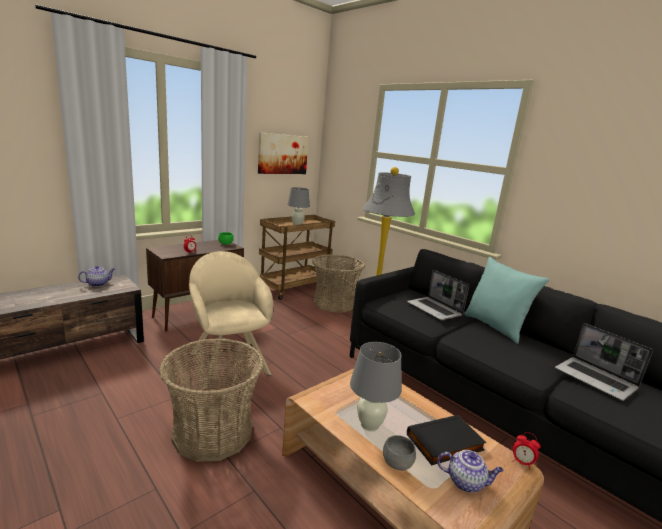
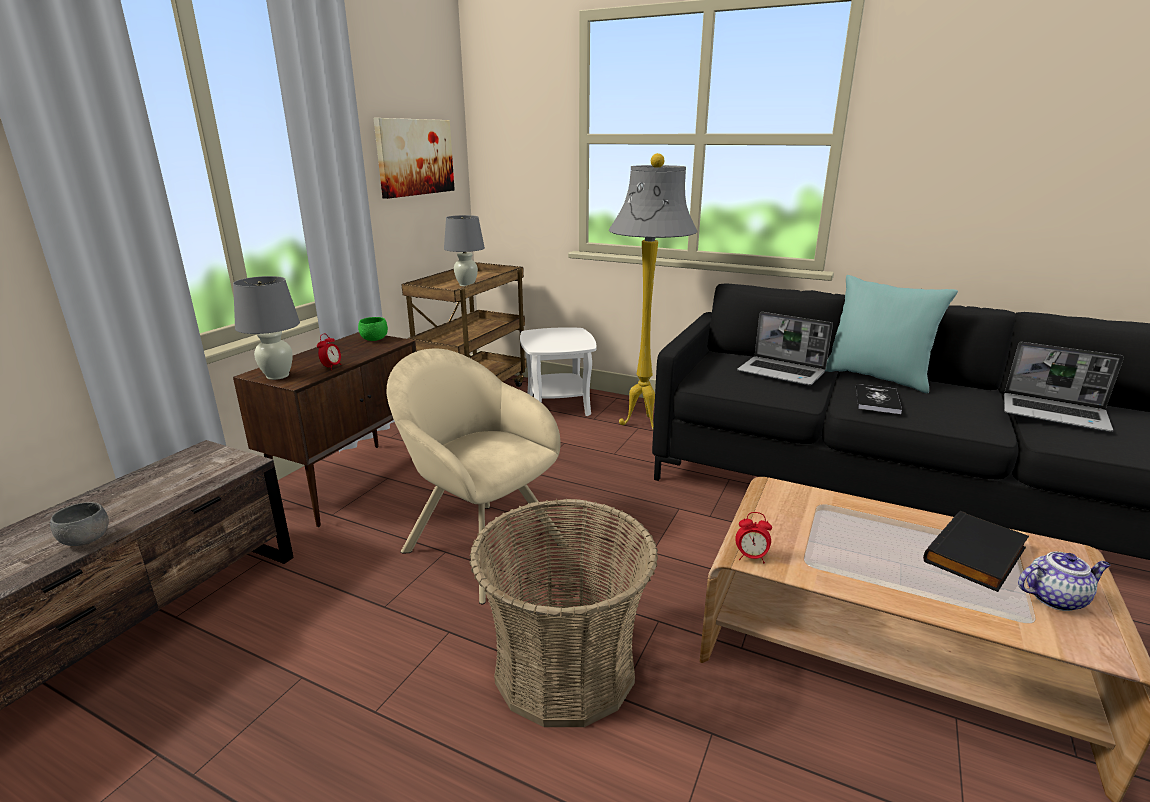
camera: 20 degrees left, 5 degrees up
teapot [78,266,114,287] -> none
basket [312,254,365,313] -> white side table [520,328,596,416]
grey table lamp [350,342,402,431] -> grey table lamp moved to [233,276,300,380]
grey bowl [383,435,416,471] -> grey bowl moved to [50,502,109,546]
alarm clock [512,432,541,470] -> alarm clock moved to [735,512,772,563]
none -> book [856,384,902,414]

